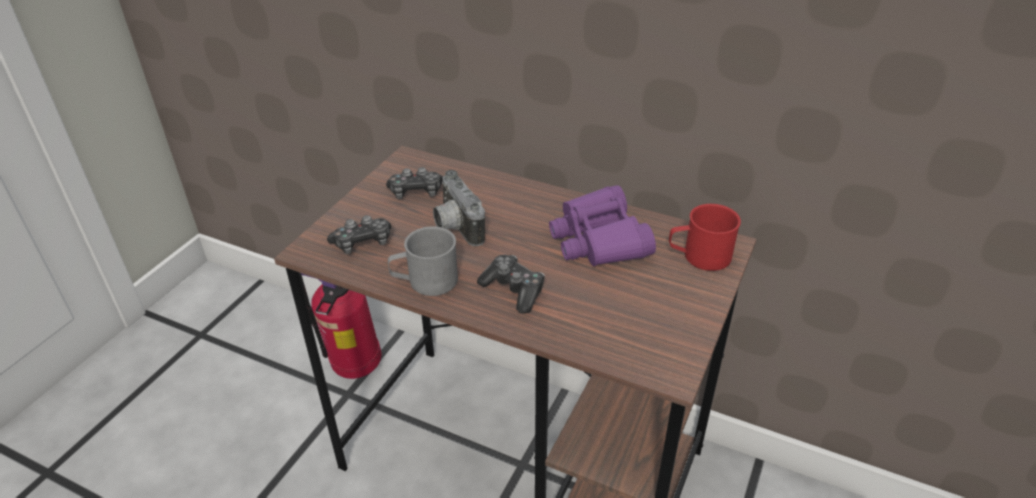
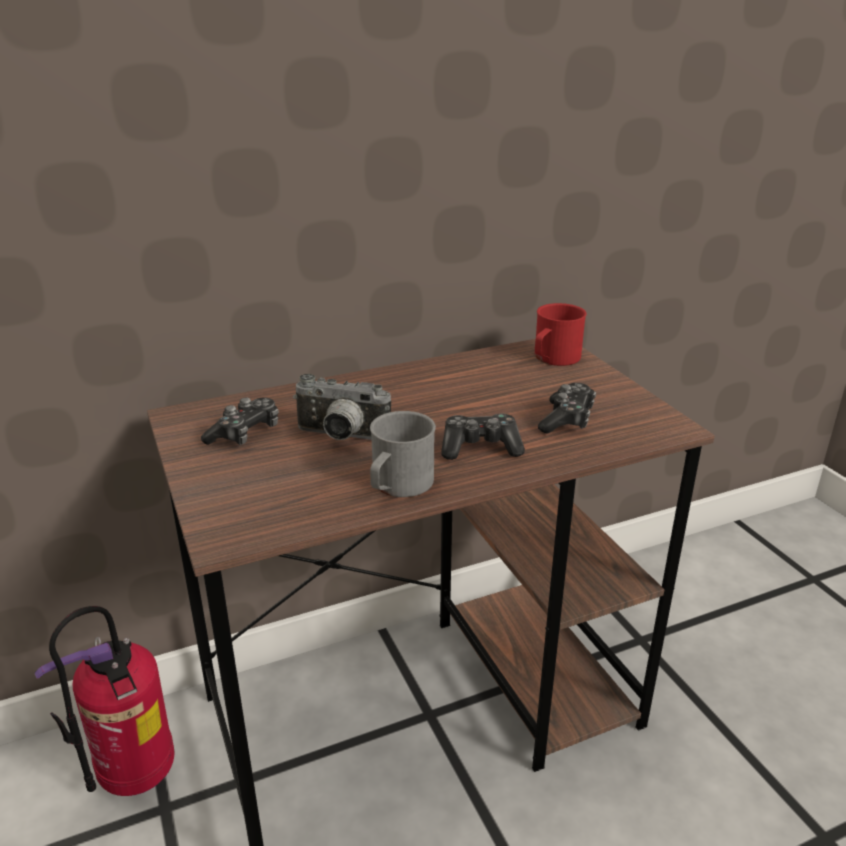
camera: 50 degrees left, 10 degrees down
game controller [327,215,391,254] -> game controller moved to [538,383,596,434]
purple binoculars [549,185,656,266] -> none

